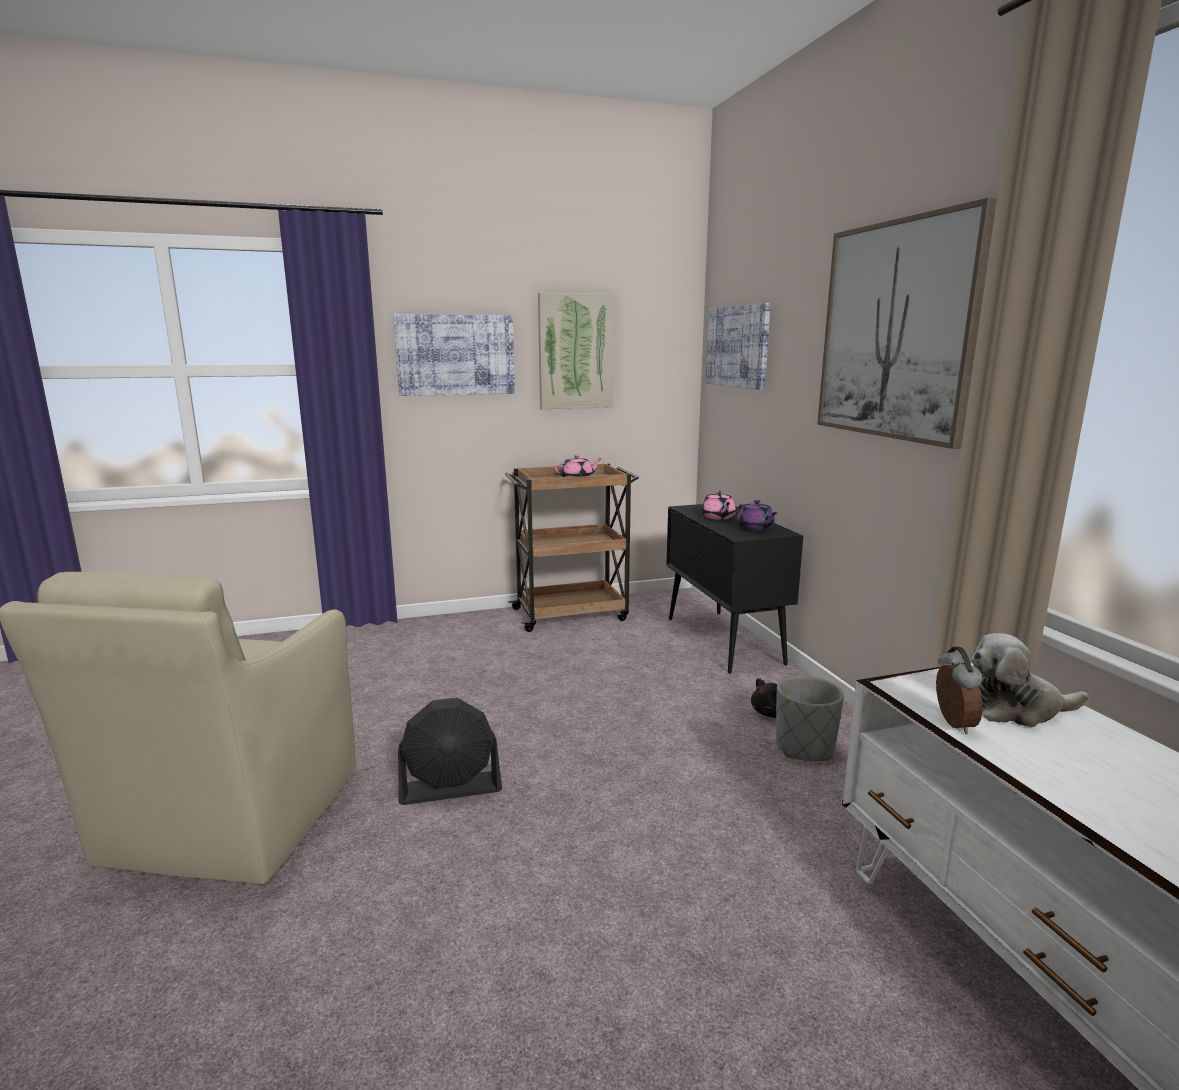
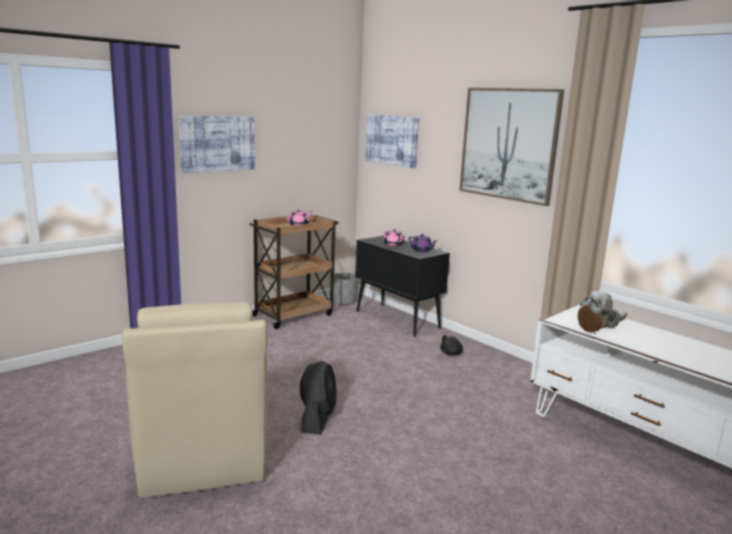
camera: 25 degrees left, 0 degrees up
black fan [398,698,502,805] -> black fan turned 45 degrees counterclockwise [300,361,337,434]
picture [538,292,614,409] -> none
grey planter [776,675,844,761] -> grey planter moved to [333,272,359,305]

